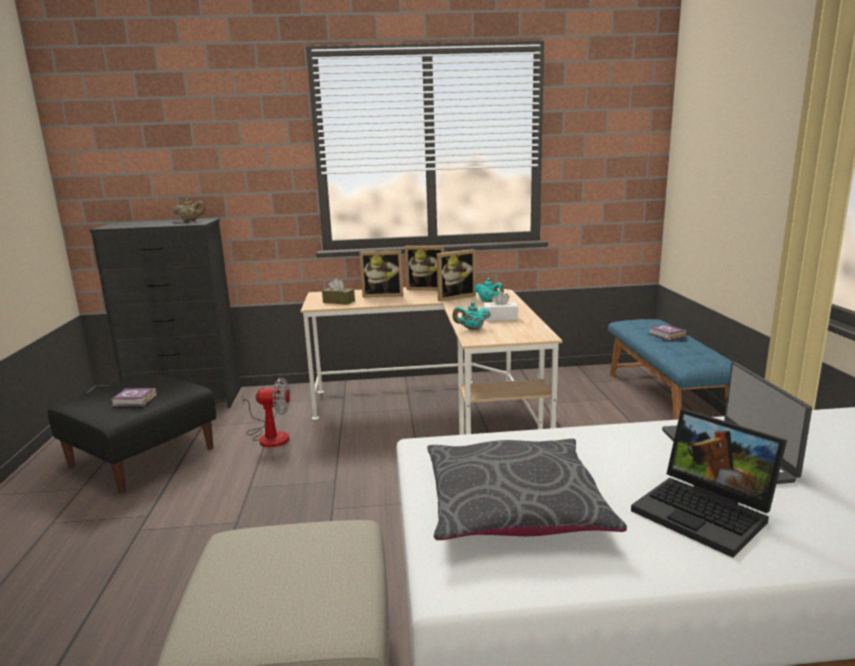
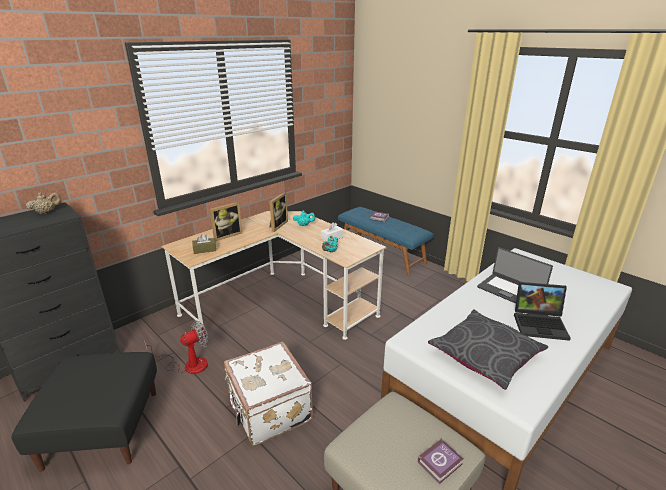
camera: 40 degrees left, 10 degrees up
book [110,388,157,407] -> book moved to [418,439,463,484]
picture frame [405,246,445,291] -> none
none -> white suitcase [224,342,313,446]

